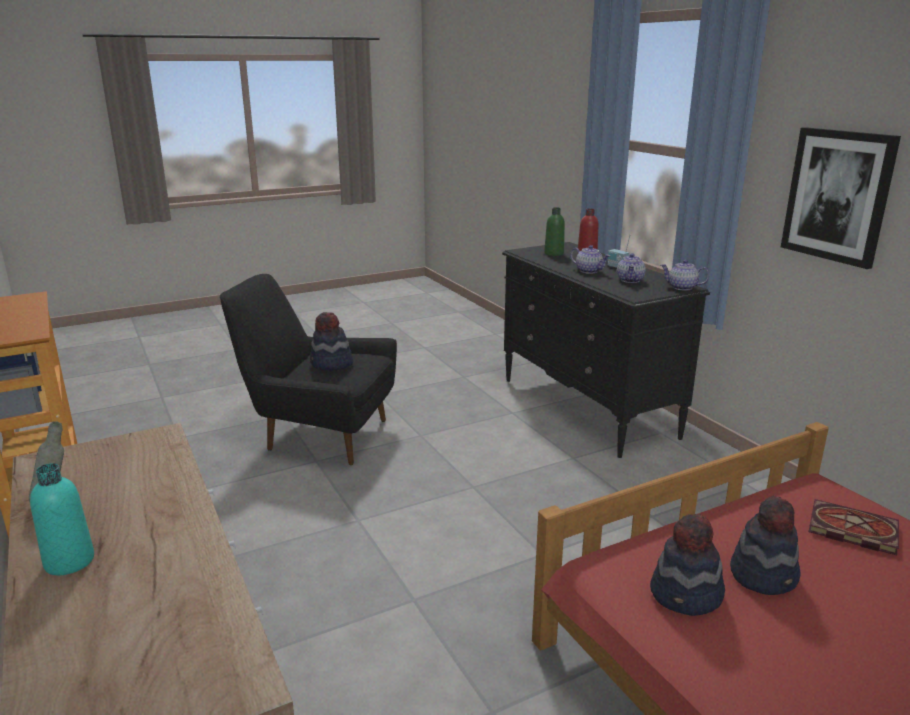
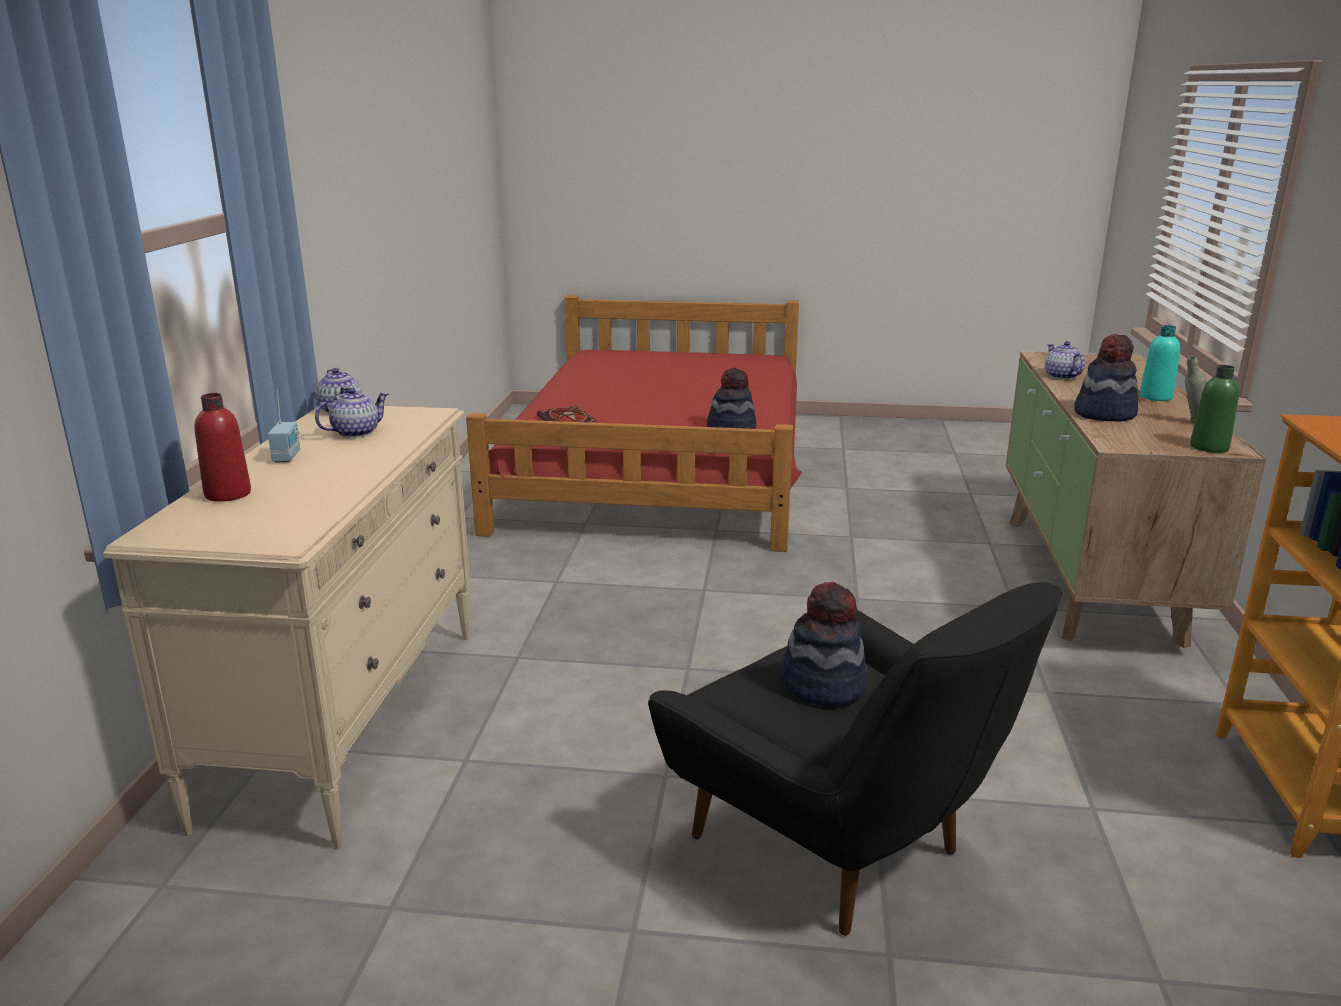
camera: 145 degrees left, 0 degrees up
black dresser [502,242,710,458] -> beige dresser [103,406,471,849]
green bottle [544,207,565,256] -> green bottle moved to [1190,365,1239,453]
teapot [570,245,610,274] -> teapot moved to [1045,341,1085,380]
hat [730,496,801,595] -> hat moved to [1074,334,1138,422]
picture [781,127,901,269] -> none

